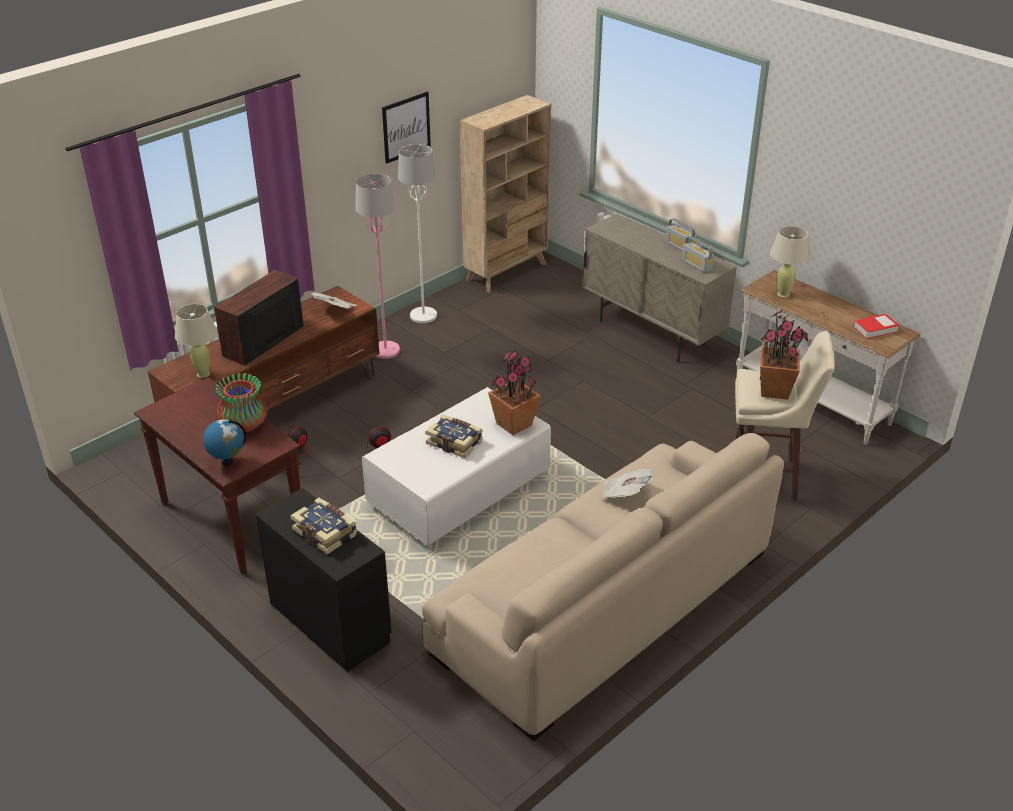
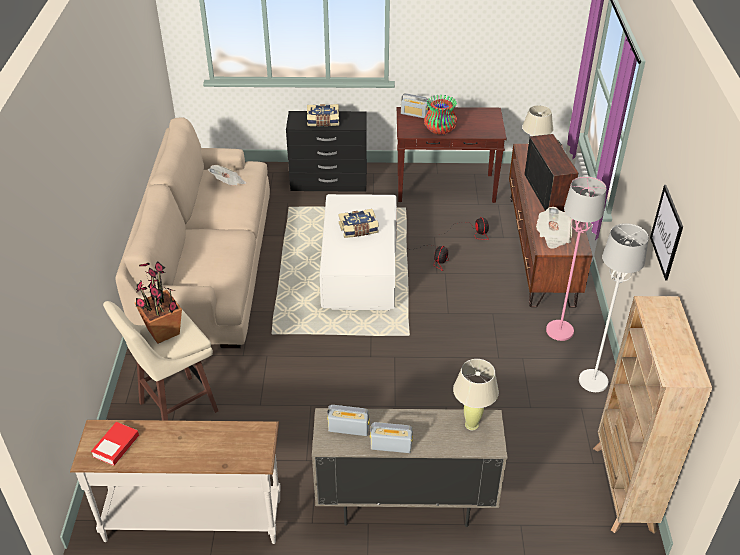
camera: 135 degrees right, 5 degrees up
globe [203,419,246,466] -> radio [401,93,428,118]
potted plant [488,350,541,435] -> none
newspaper [602,469,653,498] -> newspaper moved to [208,165,246,186]
beige table lamp [770,226,810,298] -> beige table lamp moved to [453,359,499,430]

